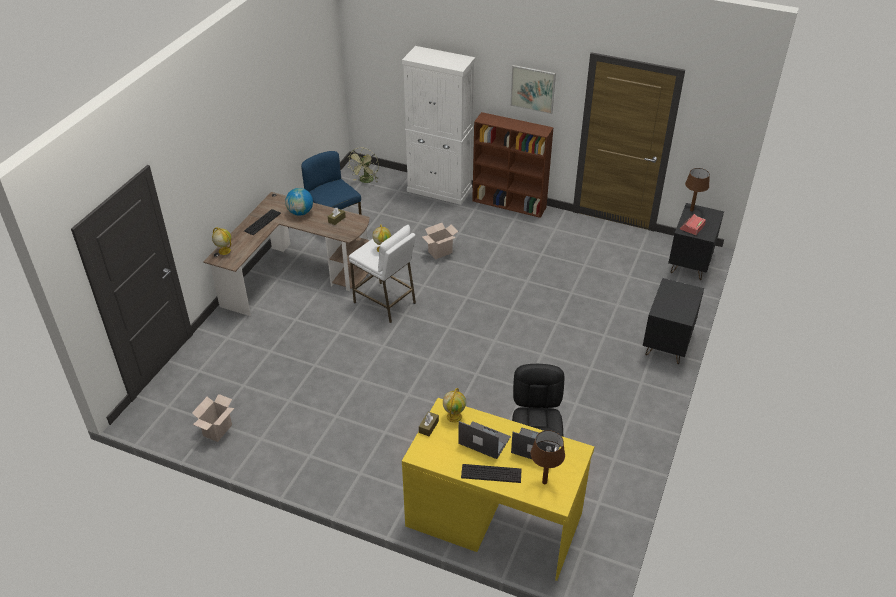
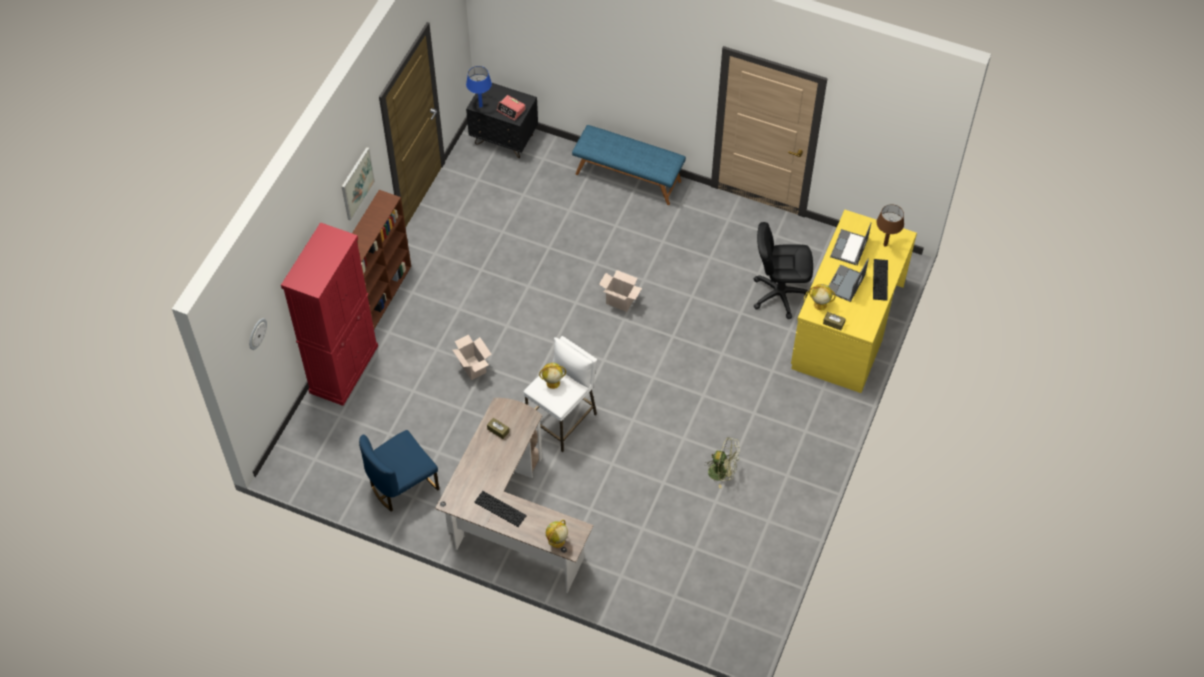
camera: 90 degrees left, 15 degrees up
cardboard box [192,394,234,442] -> cardboard box moved to [599,270,642,312]
globe [285,188,313,215] -> none
green fan [347,147,379,183] -> green fan moved to [704,437,740,488]
white cabinet [402,46,475,205] -> red cabinet [281,222,378,406]
black nightstand [643,278,704,364] -> blue bench [572,125,686,205]
brown table lamp [685,168,710,211] -> blue table lamp [466,66,492,108]
none -> wall clock [249,318,267,350]

